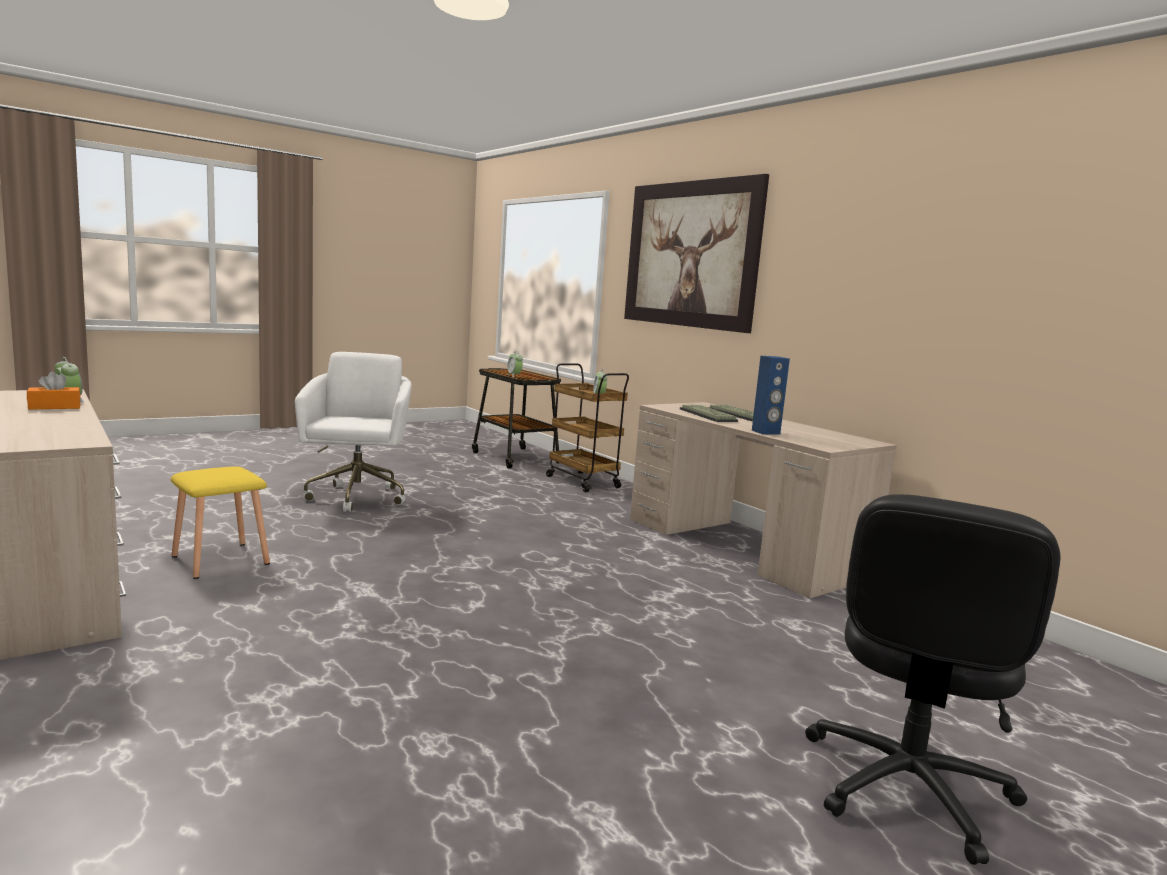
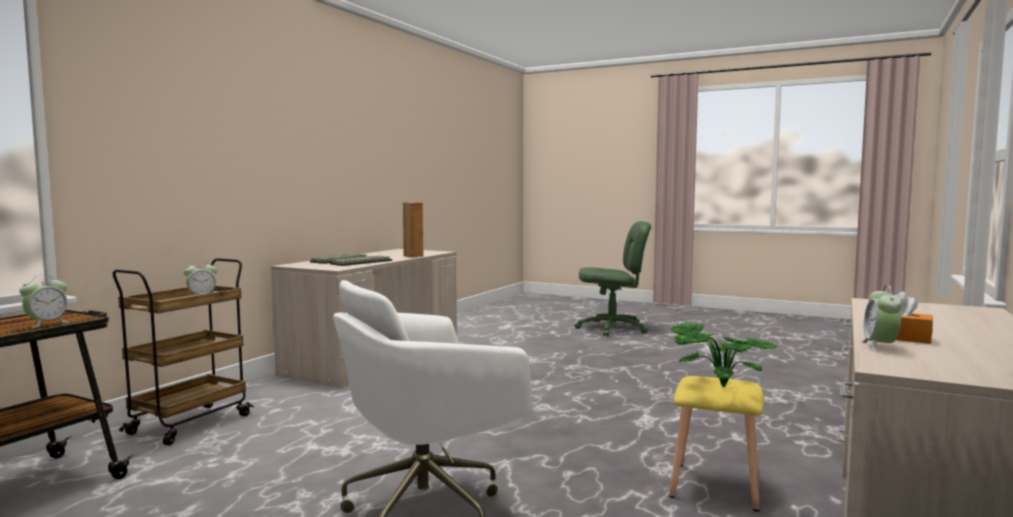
camera: 115 degrees left, 5 degrees down
picture [624,174,769,333] -> none
blue speaker [752,356,790,434] -> brown speaker [403,202,423,257]
black office chair [805,494,1060,865] -> green office chair [574,221,651,336]
none -> potted plant [670,321,777,388]

